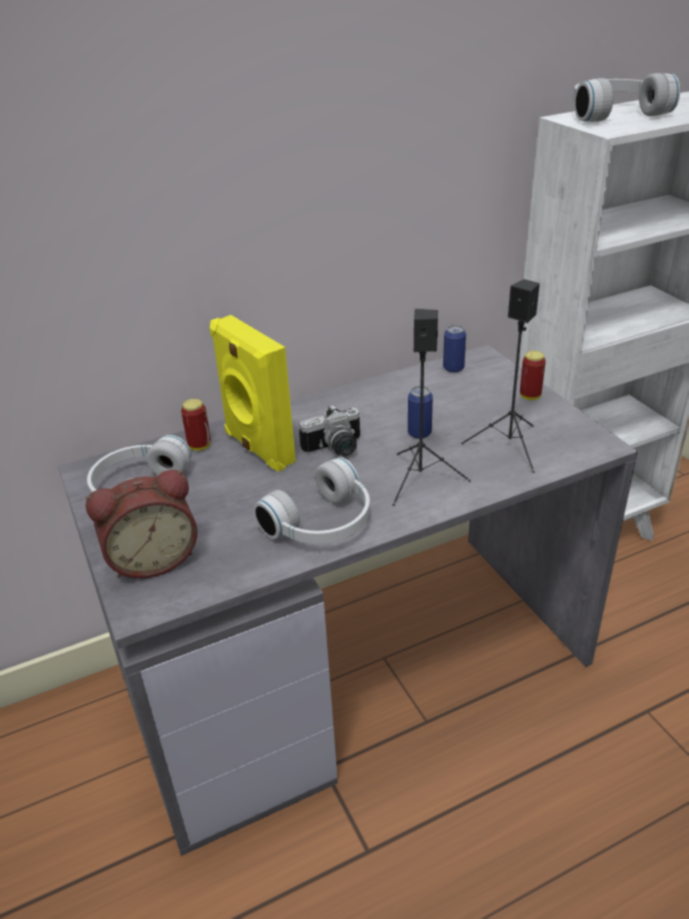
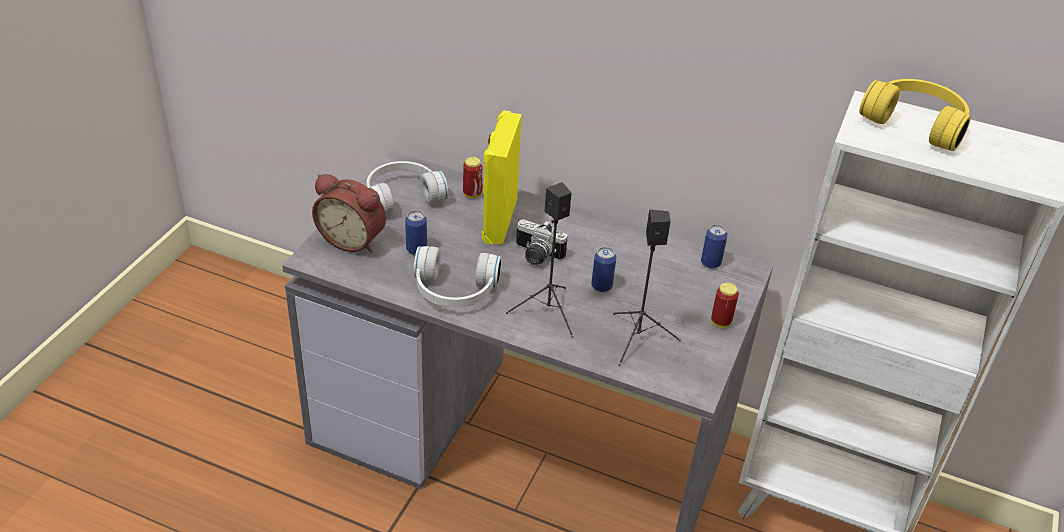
camera: 45 degrees right, 5 degrees up
white headphones [573,73,680,122] -> yellow headphones [859,79,971,151]
none -> can [405,210,427,255]

